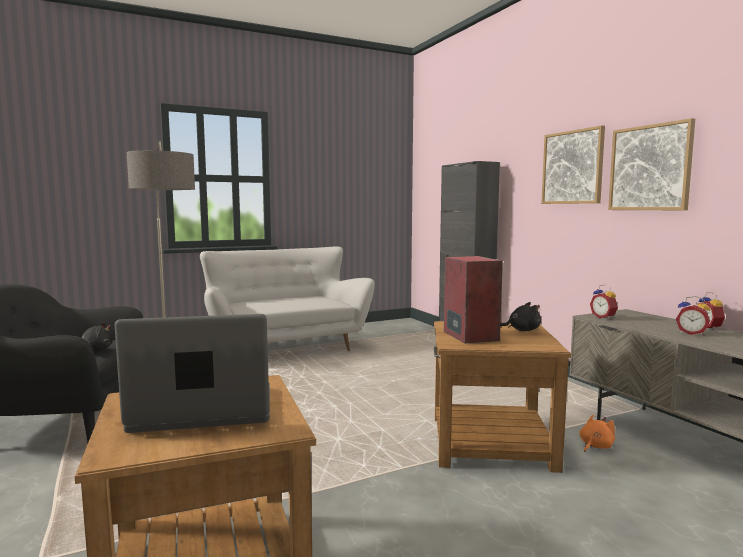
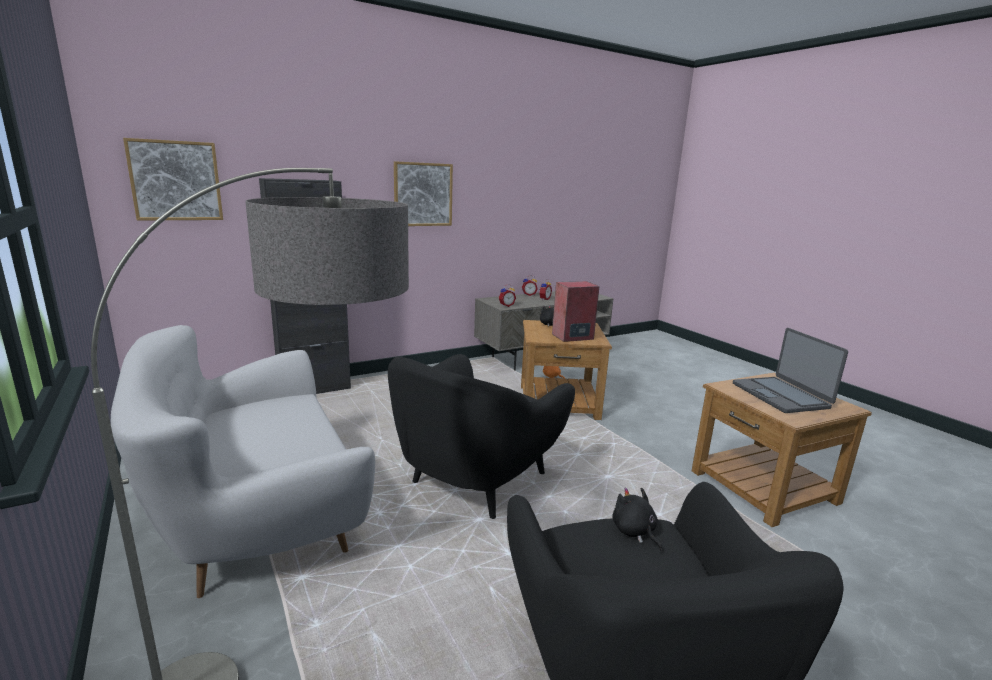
camera: 95 degrees left, 10 degrees up
picture [608,118,695,210] -> picture moved to [123,138,223,221]
none -> black armchair [388,354,575,519]

